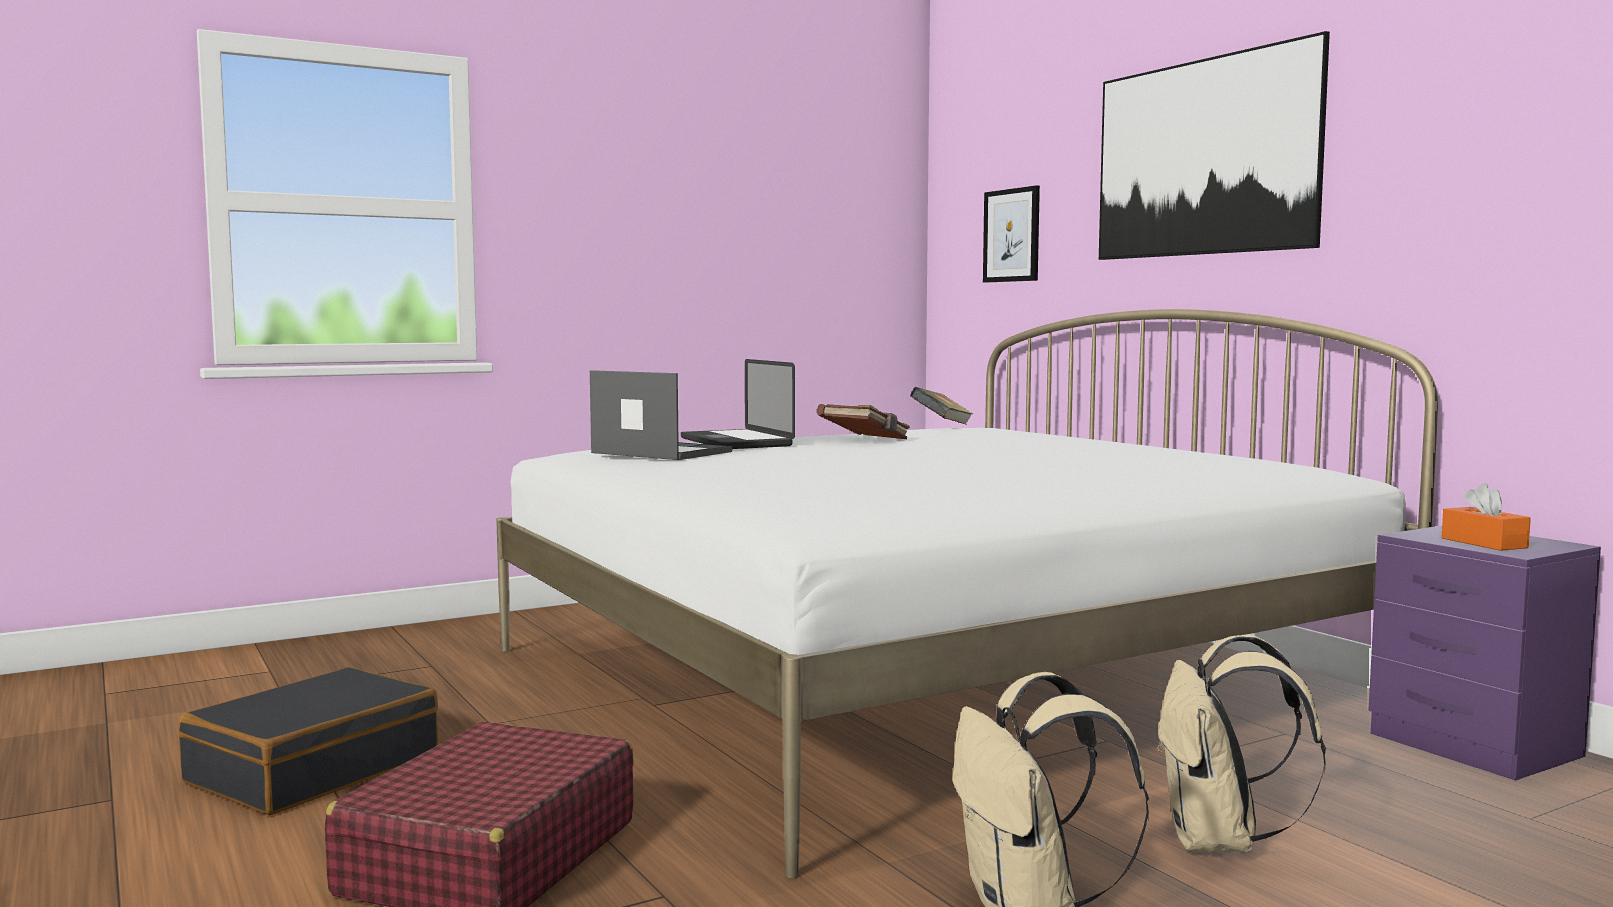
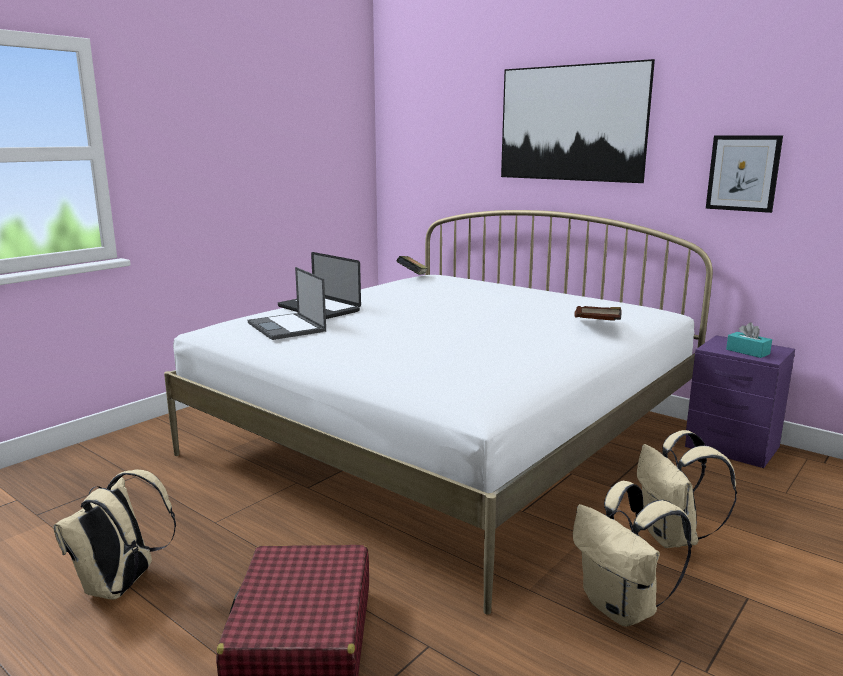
camera: 20 degrees left, 10 degrees up
black suitcase [179,667,438,815] -> beige backpack [53,470,176,600]
laptop [590,370,732,460] -> laptop turned 135 degrees counterclockwise [248,267,326,340]
brown book [817,404,910,439] -> brown book moved to [574,306,621,321]
picture [983,185,1040,282] -> picture moved to [706,136,783,213]
orange tissue box [1441,483,1531,551] -> turquoise tissue box [726,323,772,358]

